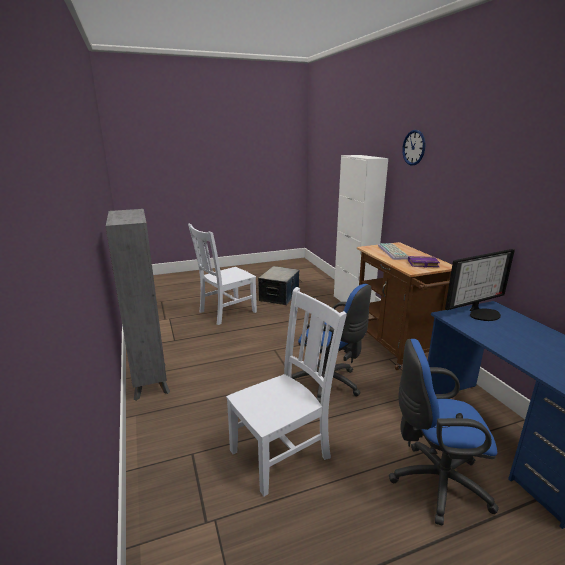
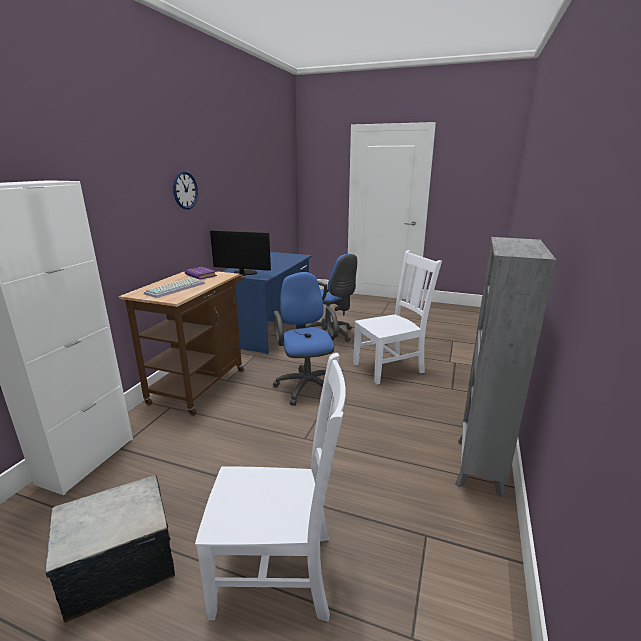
camera: 140 degrees left, 0 degrees up
white chair [226,287,347,497] -> white chair turned 150 degrees clockwise [353,250,442,385]
wall clock [402,130,425,166] -> wall clock moved to [173,171,198,210]

